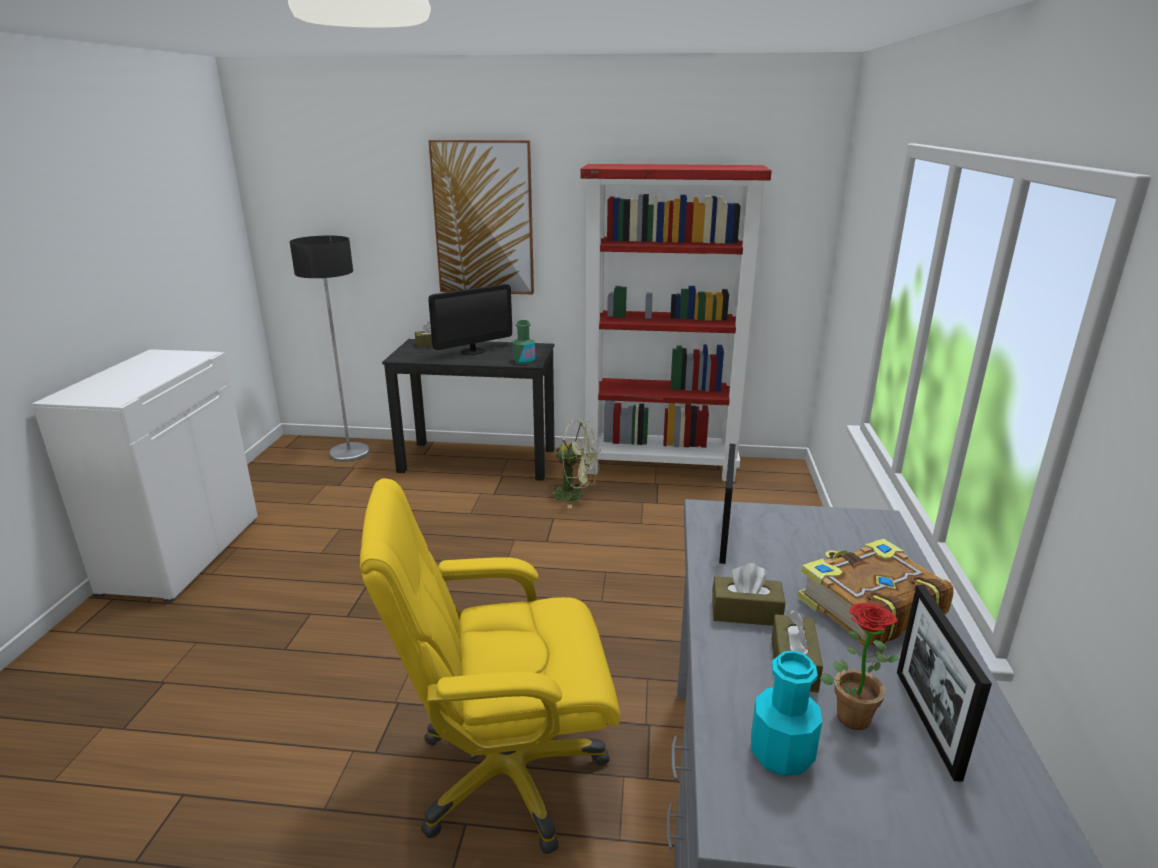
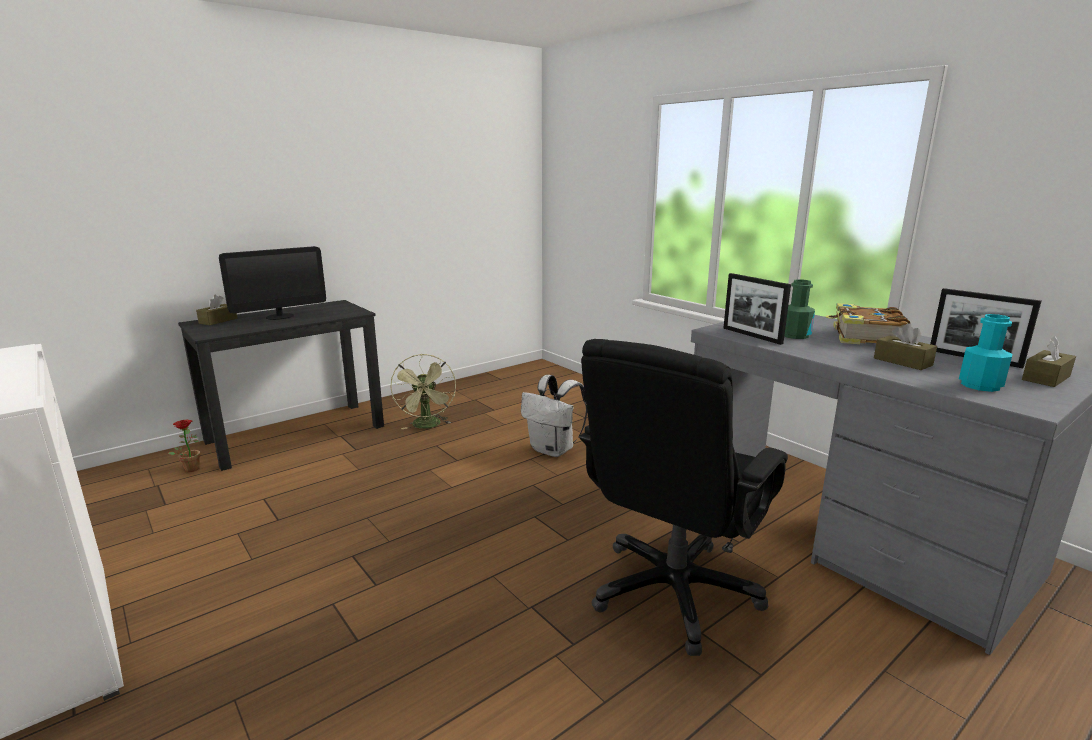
camera: 45 degrees left, 5 degrees down
floor lamp [290,236,370,462] -> none
yellow office chair [360,478,620,854] -> black office chair [579,339,788,656]
picture [428,140,534,294] -> none
monitor [428,284,512,355] -> monitor turned 45 degrees clockwise [219,246,326,320]
green bottle [513,320,535,364] -> green bottle moved to [784,279,815,339]
green fan [549,420,601,508] -> green fan turned 105 degrees clockwise [390,354,456,429]
red bookcase [580,164,772,482] -> none
brown tissue box [712,563,785,626] -> brown tissue box moved to [1022,336,1076,387]
potted plant [820,603,899,730] -> potted plant moved to [168,419,200,472]
none -> white backpack [521,375,587,457]

